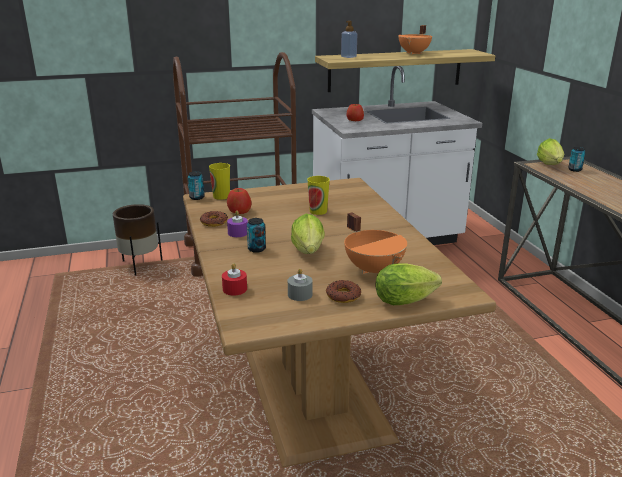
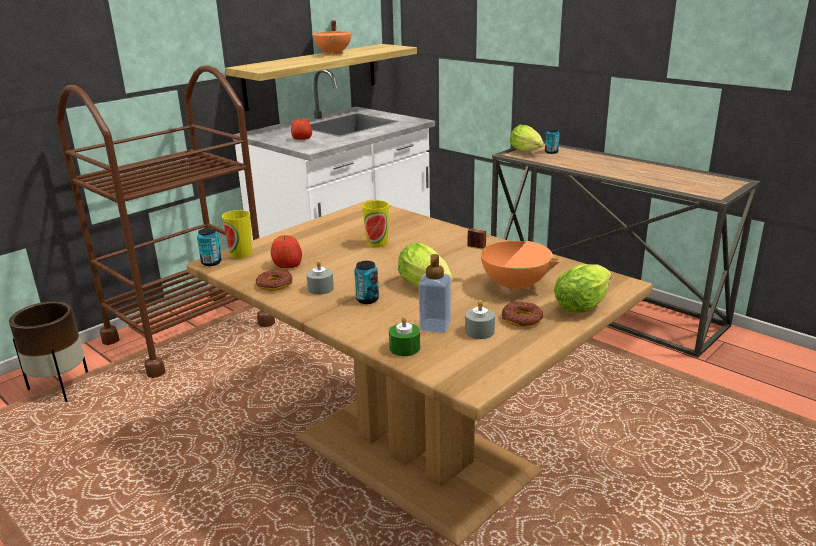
camera: 30 degrees left, 0 degrees up
red candle [222,263,247,295] -> green candle [389,316,420,356]
purple candle [227,211,248,237] -> grey candle [306,260,334,295]
soap dispenser [341,21,357,58] -> soap dispenser moved to [419,254,451,333]

